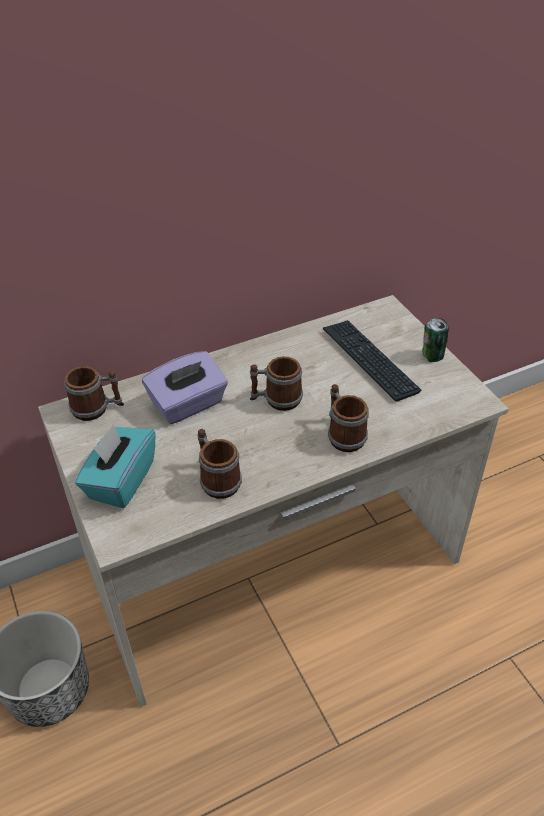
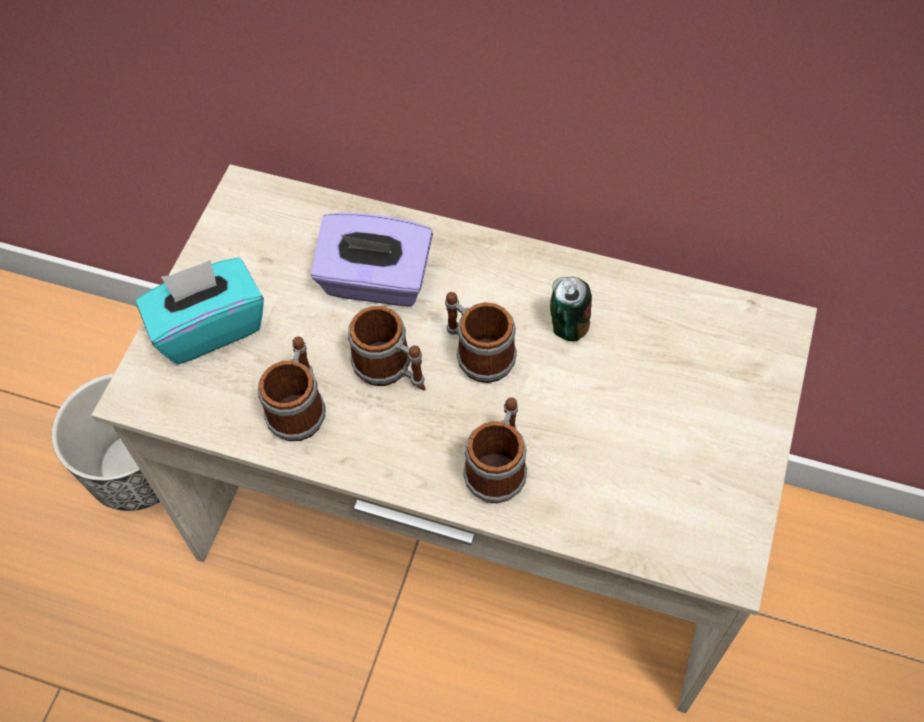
camera: 45 degrees right, 15 degrees up
mug [64,366,124,421] -> mug moved to [348,306,425,390]
keyboard [323,320,421,402] -> none
can [422,318,449,362] -> can moved to [550,277,592,341]

